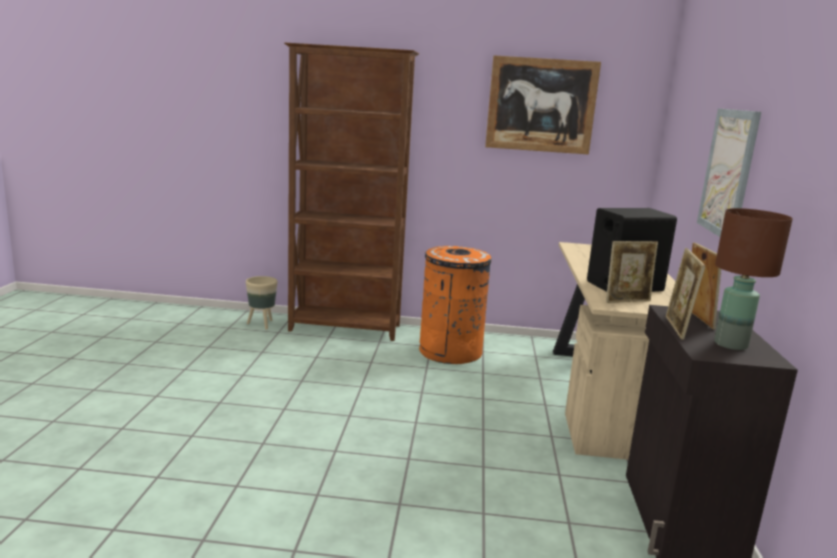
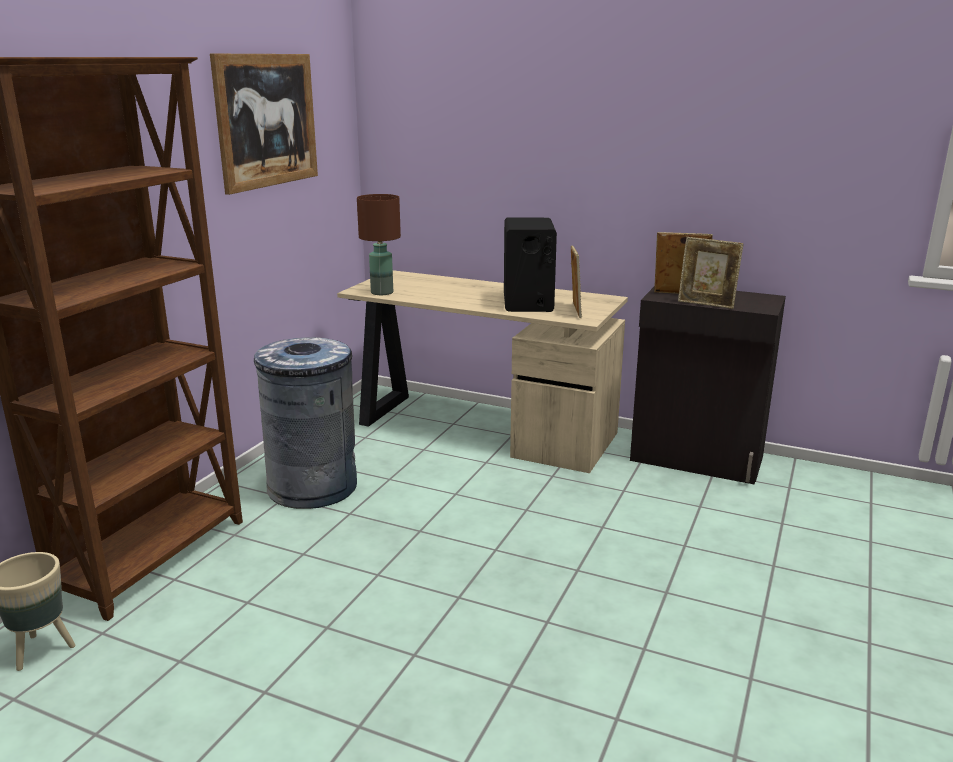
camera: 70 degrees left, 5 degrees up
orange trash can [419,246,492,364] -> grey trash can [254,338,357,509]
picture [697,108,761,237] -> none
brown table lamp [714,208,793,350] -> brown table lamp moved to [357,194,401,295]

